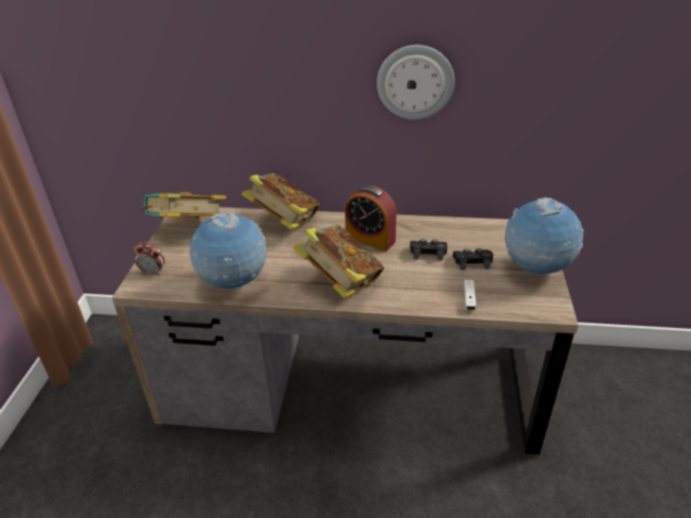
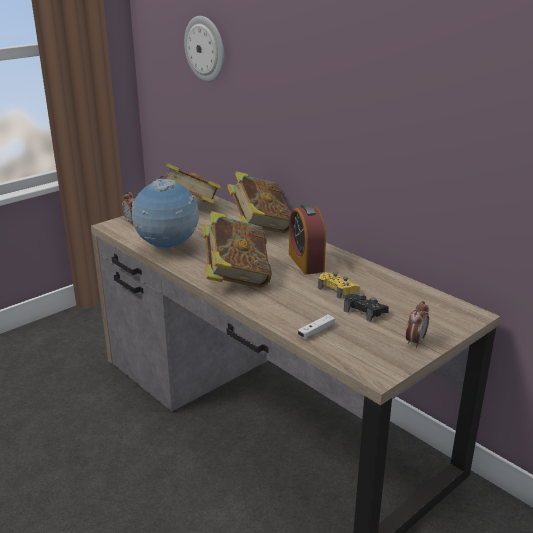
camera: 40 degrees right, 10 degrees down
wall clock [377,45,455,120] -> wall clock moved to [184,16,224,82]
black game controller [410,238,447,260] -> yellow game controller [318,272,360,299]
globe [505,198,584,275] -> alarm clock [406,301,429,348]

